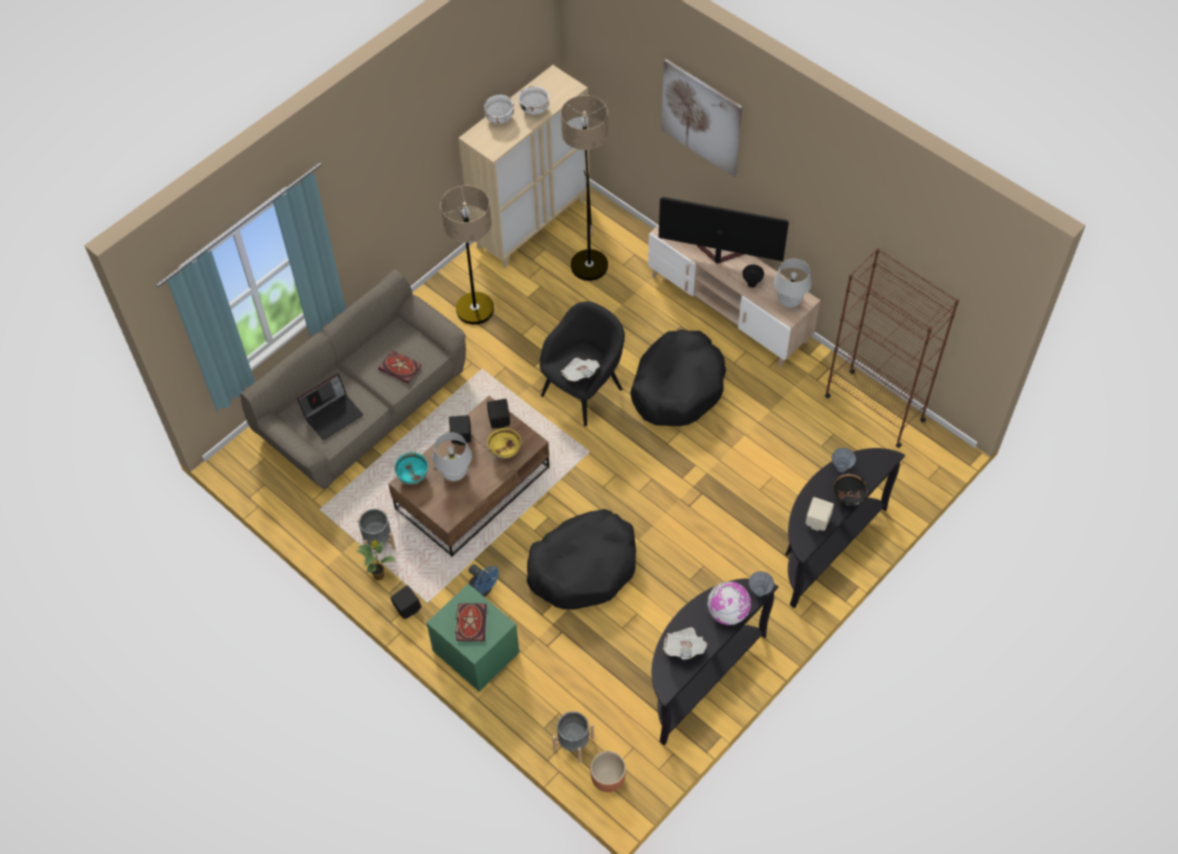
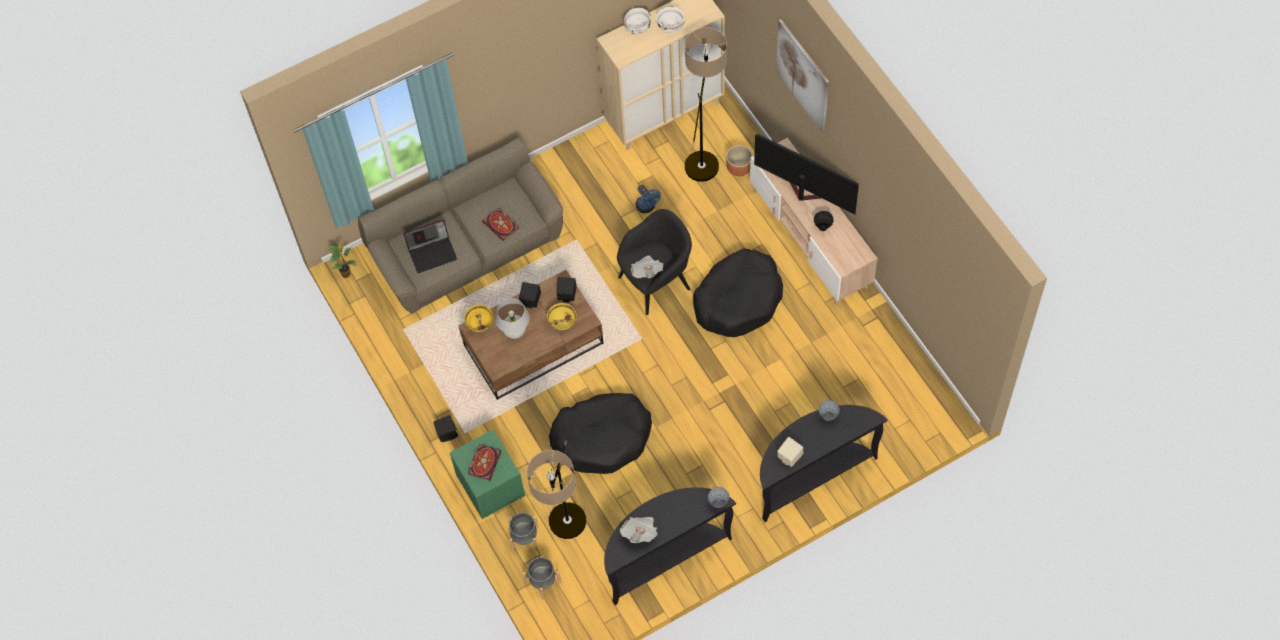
camera: 20 degrees right, 5 degrees up
potted plant [356,540,396,581] -> potted plant moved to [328,245,357,278]
grey planter [358,509,396,550] -> grey planter moved to [509,513,538,551]
turquoise bowl [395,452,428,484] -> yellow bowl [464,304,493,332]
floor lamp [440,185,494,325] -> floor lamp moved to [527,441,586,539]
blue fan [469,564,499,597] -> blue fan moved to [635,185,661,213]
brown planter [590,751,626,792] -> brown planter moved to [726,145,753,176]
globe [707,581,751,625] -> none
white table lamp [774,258,812,308] -> none
brown bookcase [825,248,959,448] -> none
black bowl [833,473,869,506] -> none

